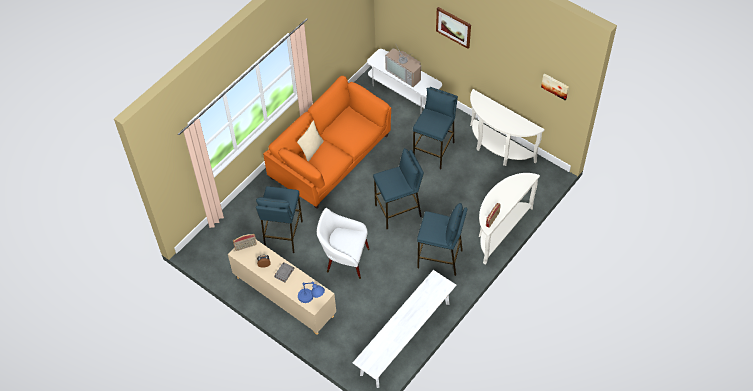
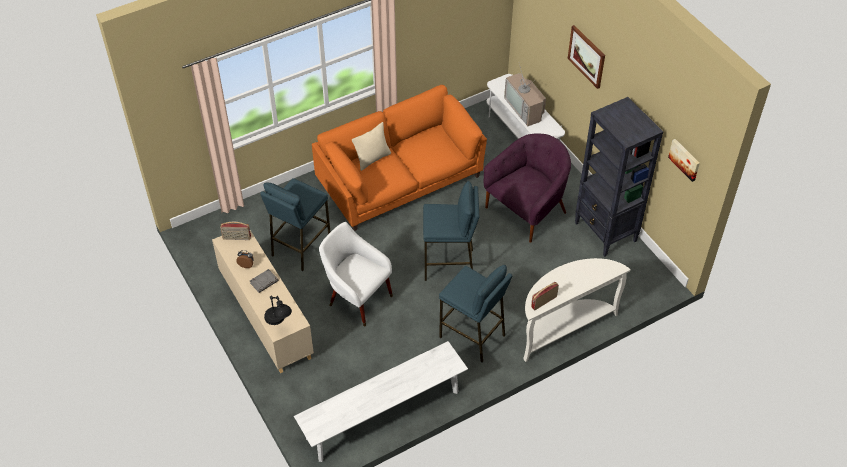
camera: 20 degrees right, 5 degrees down
blue table lamp [298,281,325,303] -> black table lamp [264,296,292,325]
blue stool [413,87,458,169] -> purple armchair [484,134,571,243]
white console table [470,89,545,166] -> black bookcase [575,97,663,257]

